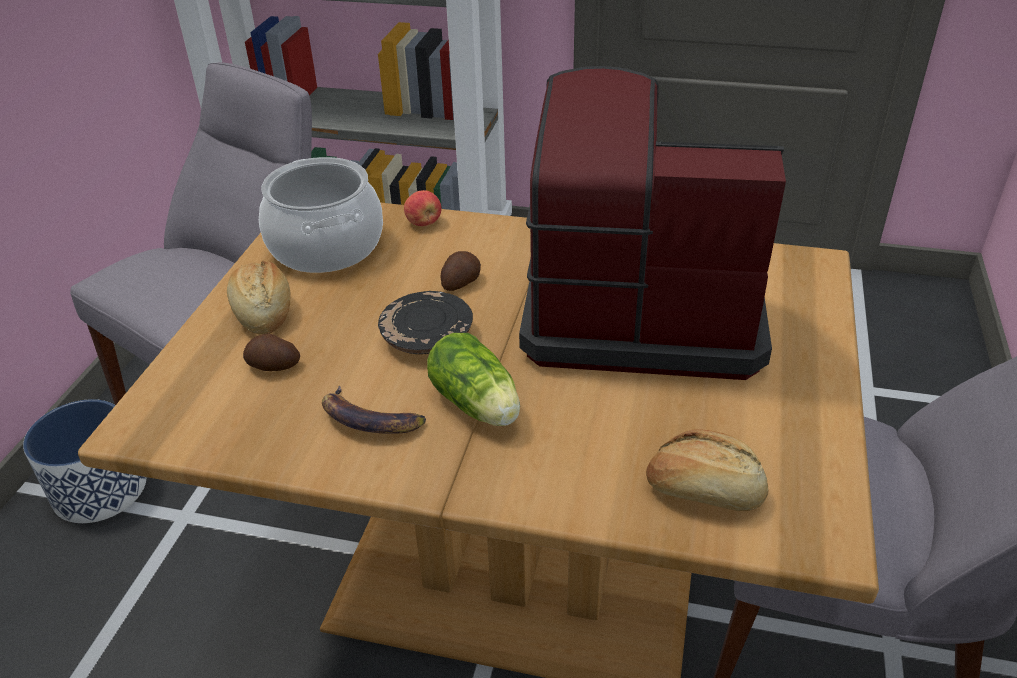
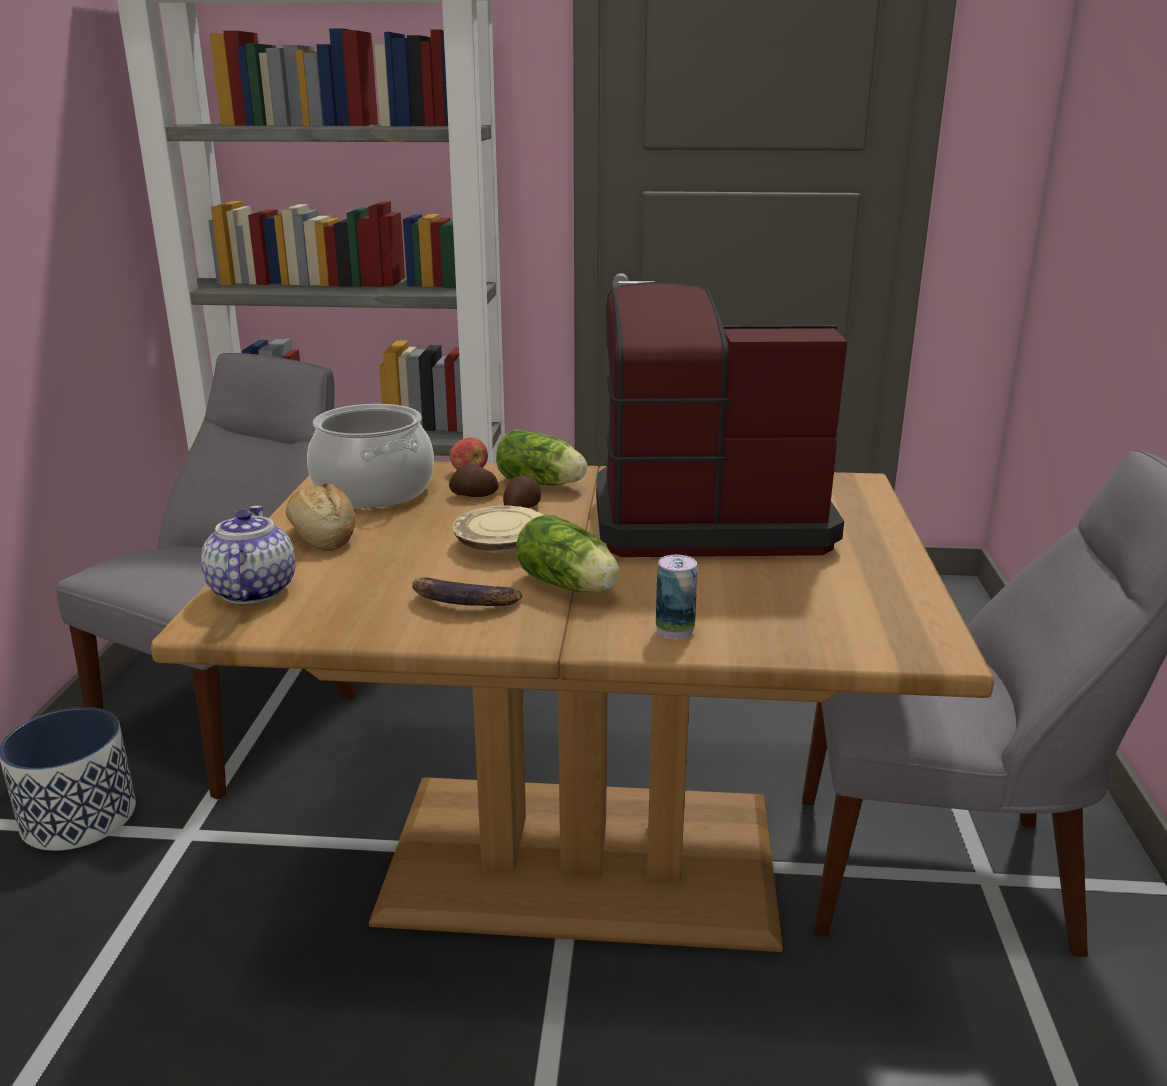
camera: 10 degrees left, 15 degrees down
potato [243,333,300,371] -> potato moved to [449,464,499,497]
black plate [378,291,473,354] -> beige plate [452,506,543,553]
bread [646,429,768,511] -> none
none -> teapot [201,506,295,604]
none -> lettuce [496,429,587,485]
none -> can [656,555,698,639]

